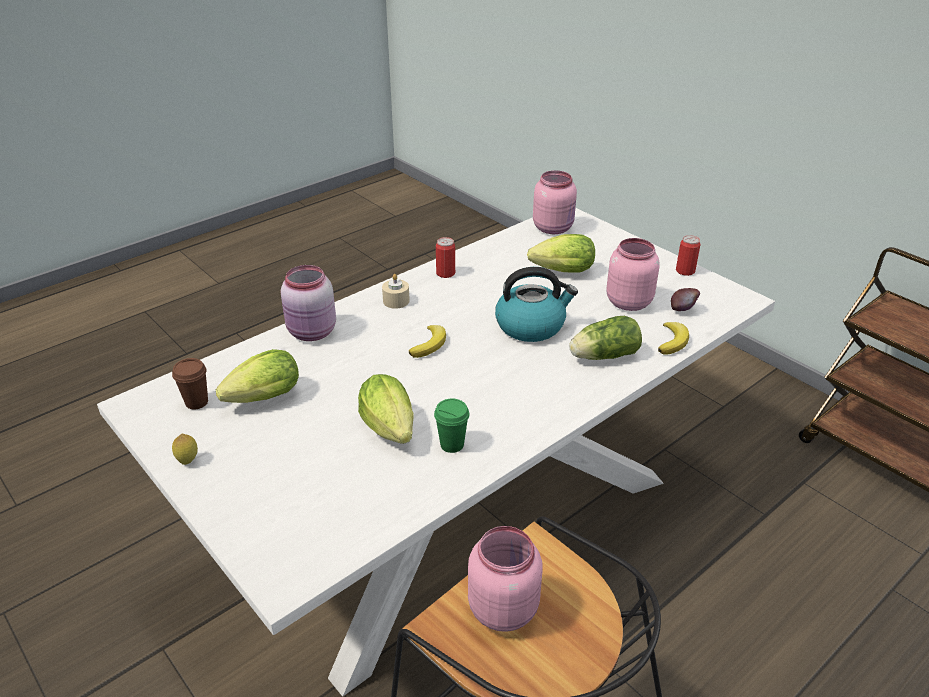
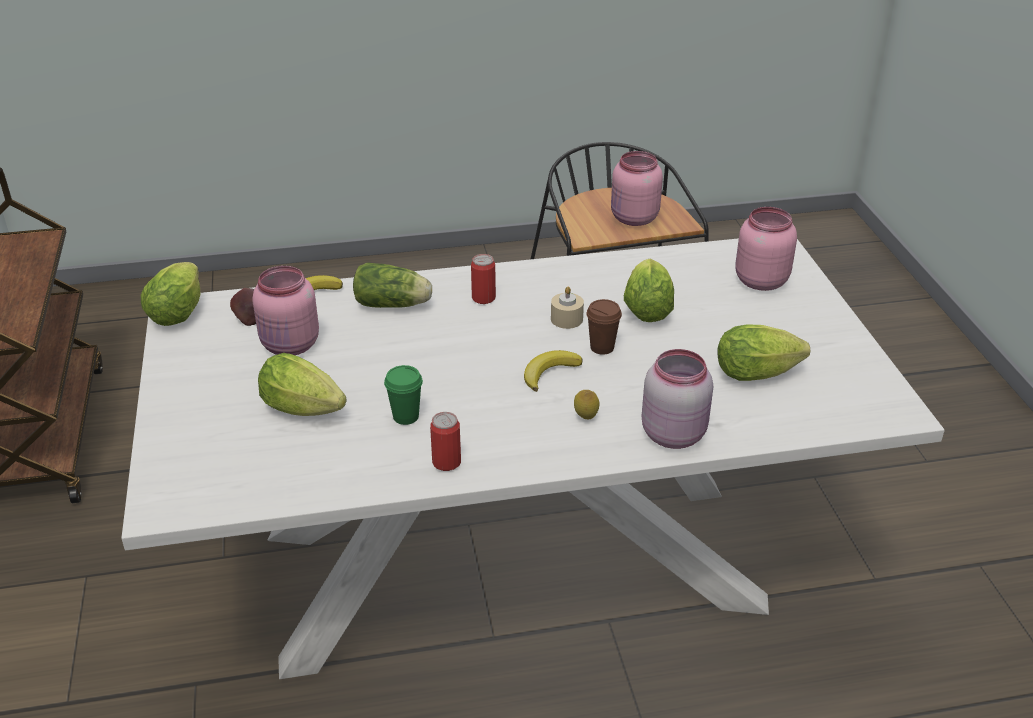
camera: 150 degrees left, 0 degrees up
brown cup [172,358,208,409] -> brown cup moved to [586,299,622,355]
lemon [172,434,198,465] -> lemon moved to [574,390,600,419]
beige candle [382,274,410,309] -> beige candle moved to [551,286,584,329]
green cup [434,399,470,453] -> green cup moved to [384,365,423,425]
kettle [495,267,578,342] -> none
pink jar [533,170,577,234] -> pink jar moved to [735,207,797,291]
can [676,235,701,276] -> can moved to [471,254,496,304]
none -> lettuce [141,262,200,326]

